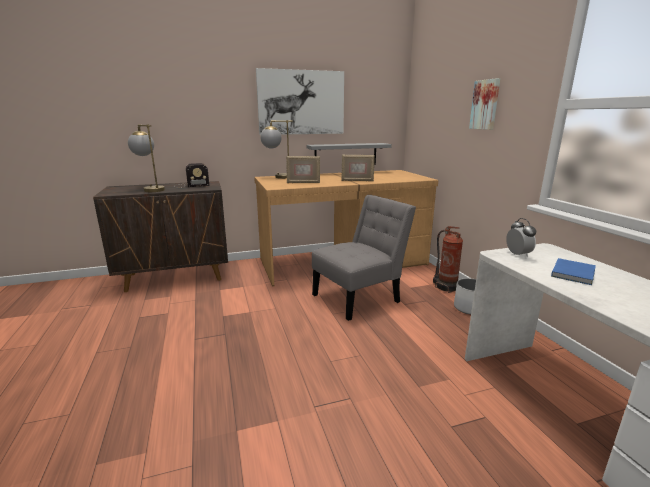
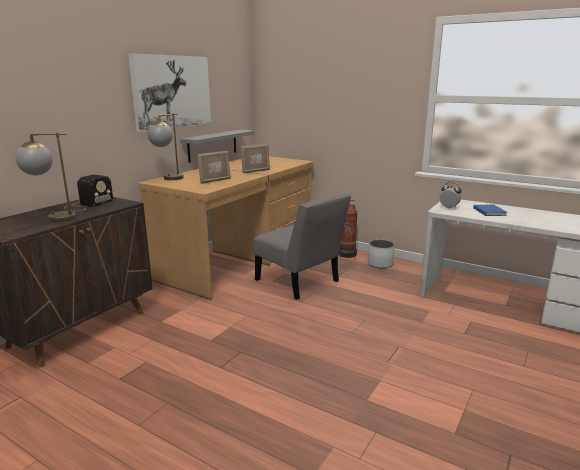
camera: 40 degrees left, 0 degrees up
grey chair [312,195,416,321] -> grey chair turned 120 degrees clockwise [253,193,351,300]
picture [469,78,500,130] -> none

